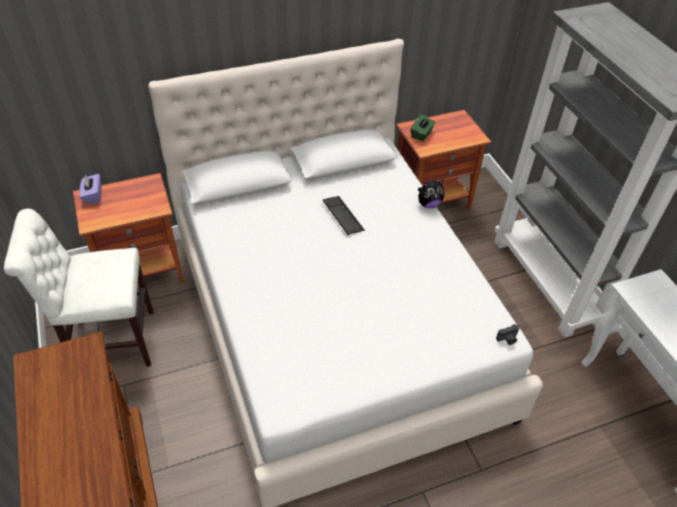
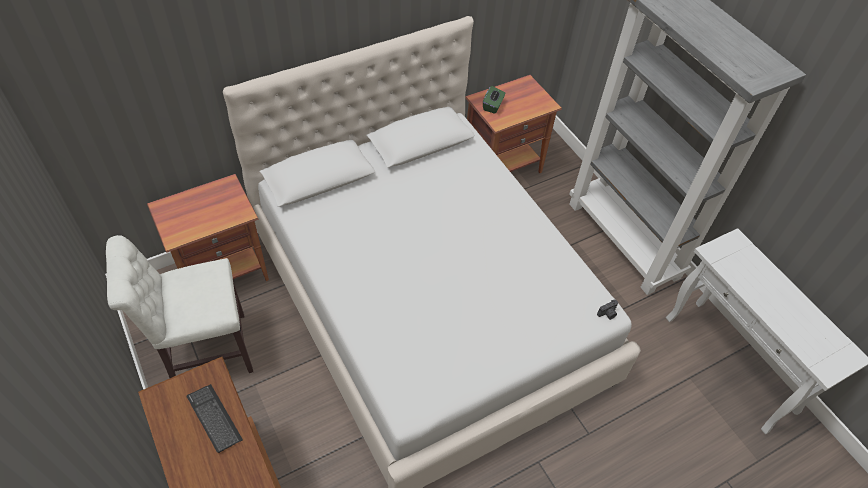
camera: 10 degrees left, 5 degrees up
purple tissue box [80,174,101,204] -> none
keyboard [323,196,365,235] -> keyboard moved to [187,384,243,453]
plush toy [418,179,444,208] -> none

